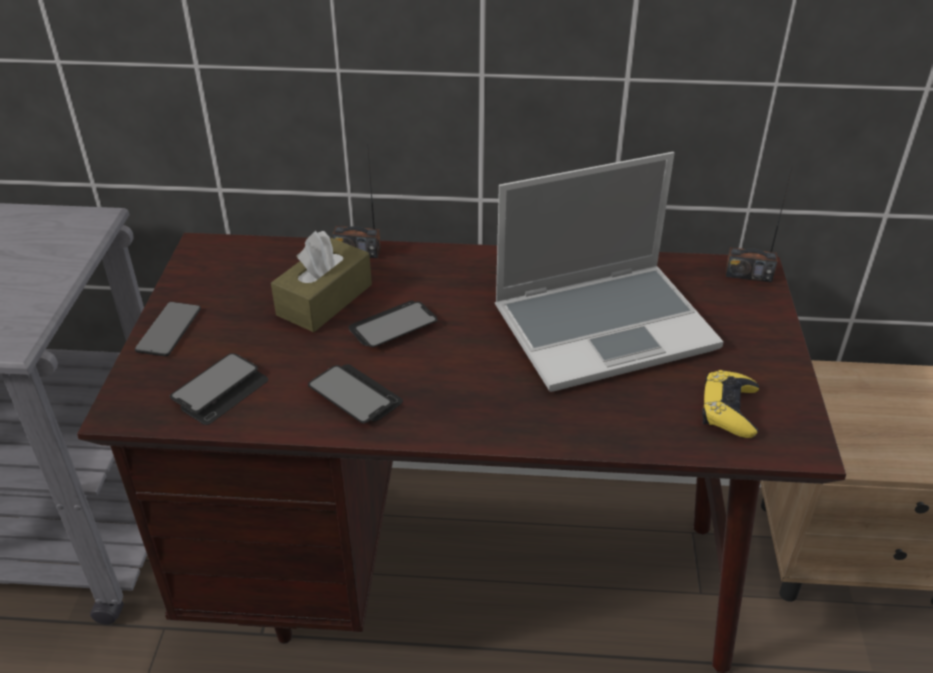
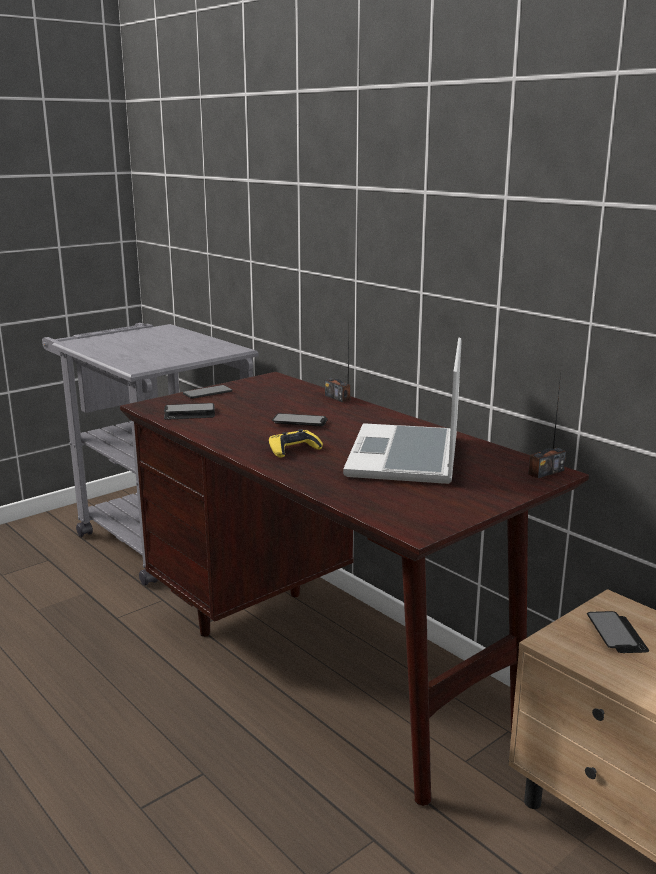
camera: 45 degrees right, 20 degrees down
brown tissue box [271,231,372,332] -> none
phone [308,364,403,423] -> phone moved to [587,611,649,653]
laptop [495,152,724,392] -> laptop turned 75 degrees clockwise [343,337,462,484]
yellow game controller [702,370,759,438] -> yellow game controller moved to [269,429,323,458]
radio [725,168,792,283] -> radio turned 90 degrees counterclockwise [528,374,566,478]

